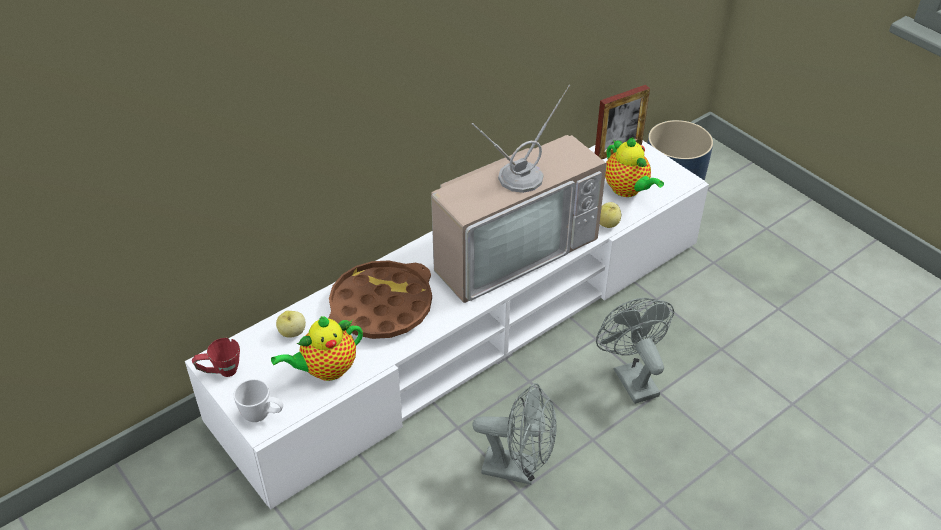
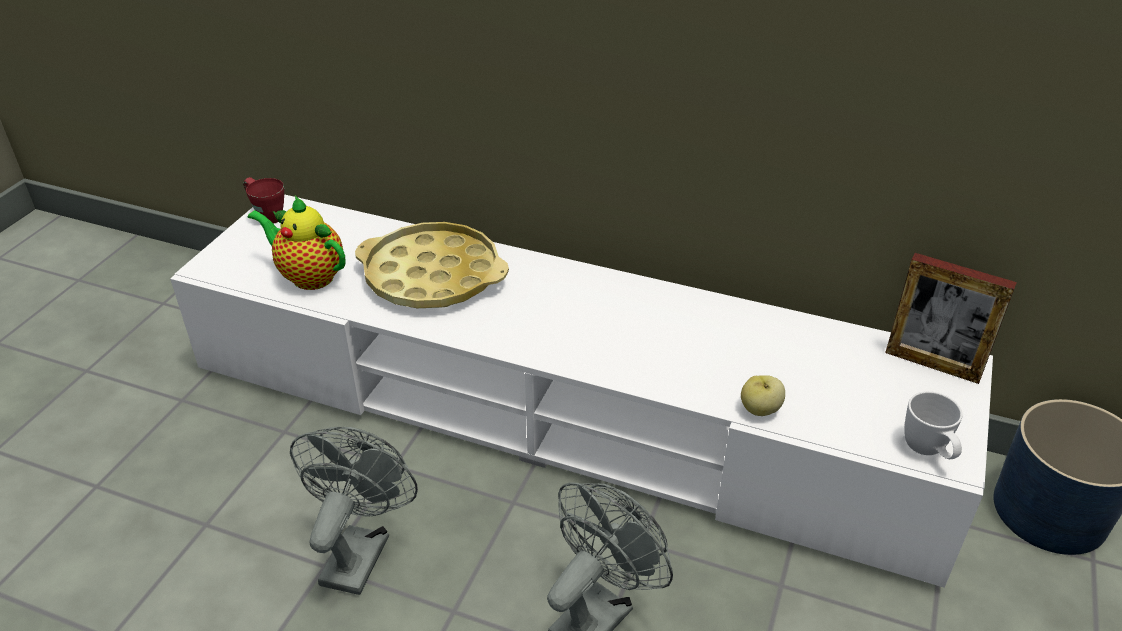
camera: 60 degrees right, 5 degrees down
white mug [234,379,283,422] -> white mug moved to [904,391,962,459]
apple [276,311,306,338] -> none
brown tray [328,260,432,339] -> yellow tray [355,222,509,308]
television [431,85,607,303] -> none
grey fan [472,383,557,485] -> grey fan turned 150 degrees counterclockwise [290,427,418,595]
teapot [605,137,664,197] -> none

